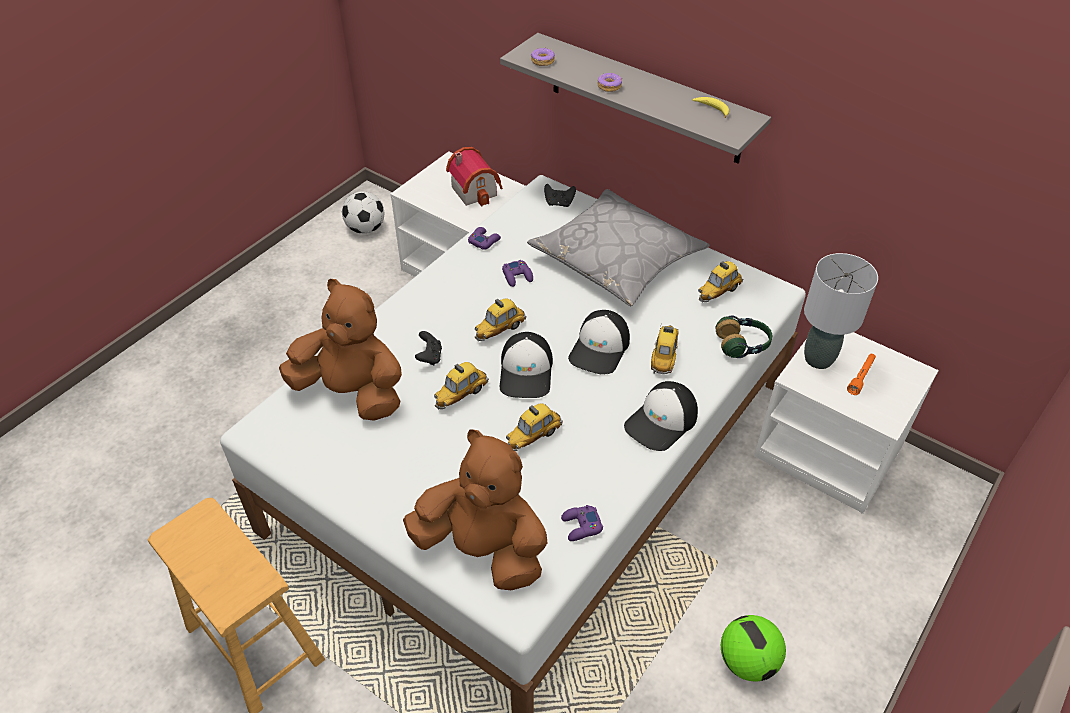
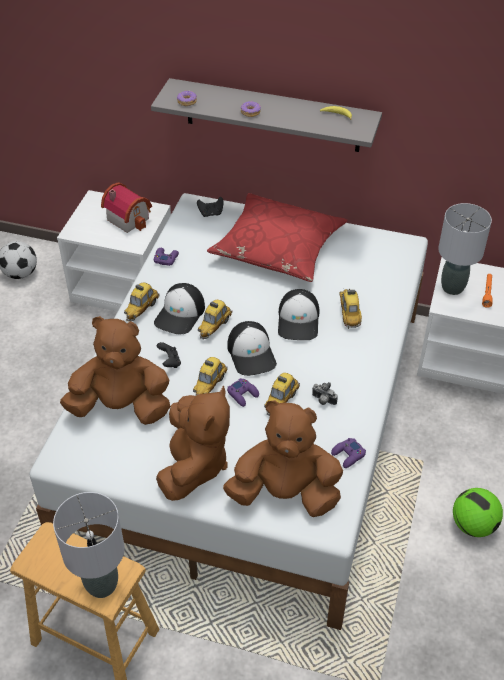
camera: 20 degrees left, 0 degrees up
purple game controller [502,260,533,287] -> purple game controller moved to [227,378,259,407]
grey pillow [527,189,710,306] -> red pillow [207,193,347,282]
cap [624,381,698,451] -> cap moved to [154,283,205,334]
toy car [698,261,743,303] -> toy car moved to [124,283,159,322]
headphones [715,315,772,358] -> none
none -> grey table lamp [53,492,125,598]
none -> brown plush toy [156,386,230,501]
none -> camera [312,382,338,405]

